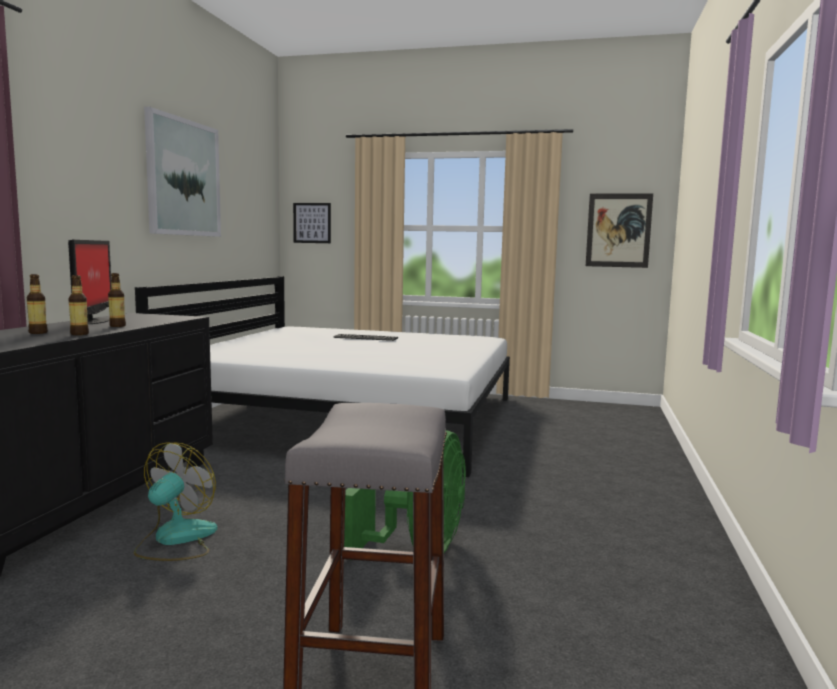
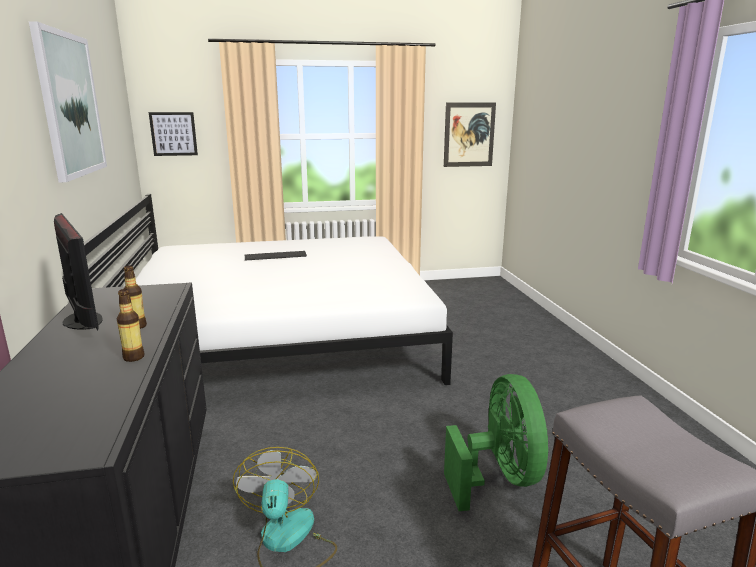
camera: 25 degrees left, 10 degrees up
bottle [27,274,48,334] -> none

